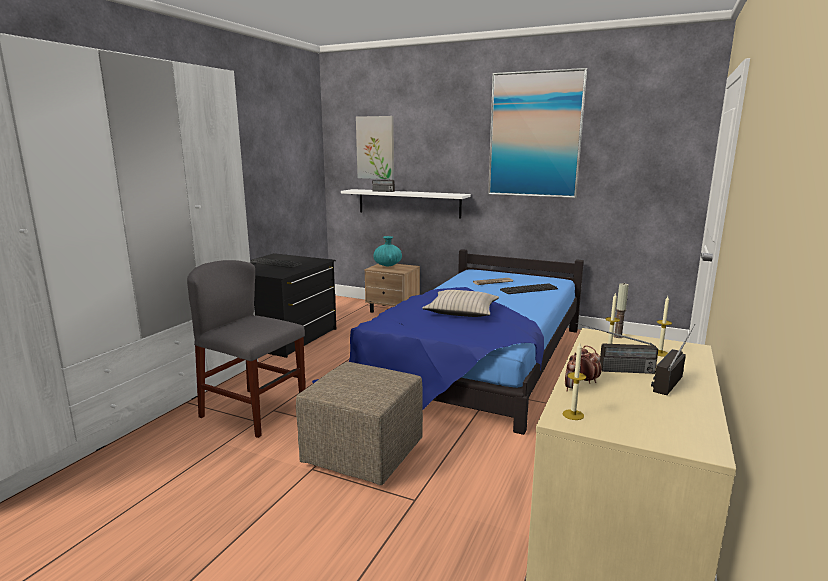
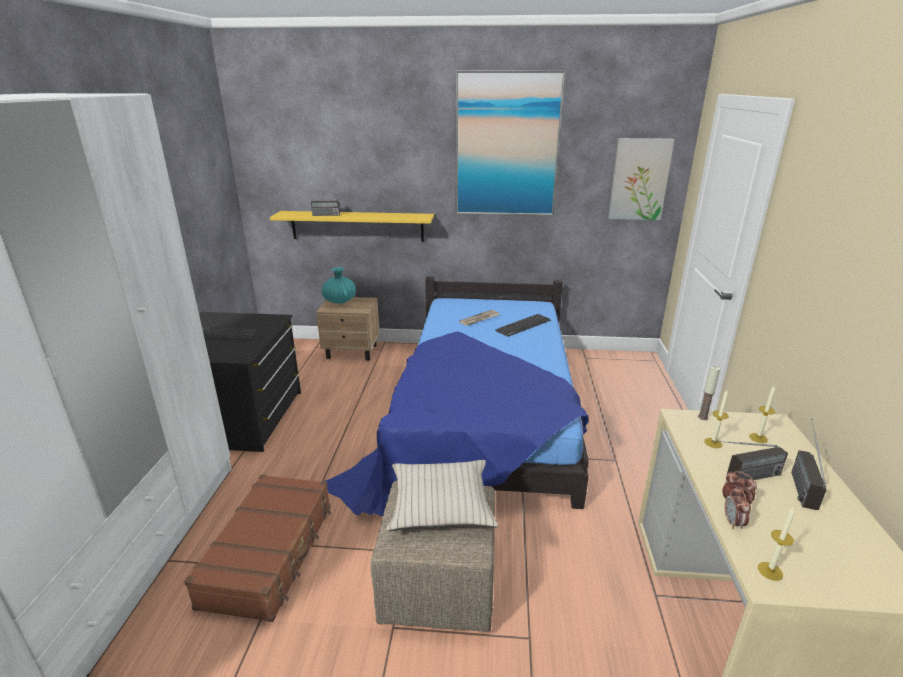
camera: 20 degrees left, 10 degrees up
grey chair [187,260,305,438] -> brown suitcase [184,474,331,622]
white shelf [341,189,471,219] -> yellow shelf [270,211,434,242]
picture [356,116,394,179] -> picture moved to [608,138,674,220]
beige pillow [422,290,499,317] -> beige pillow moved to [387,460,498,531]

